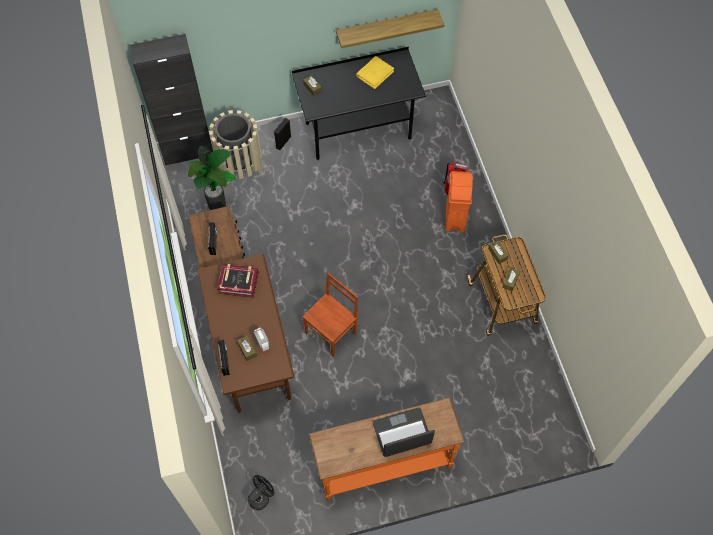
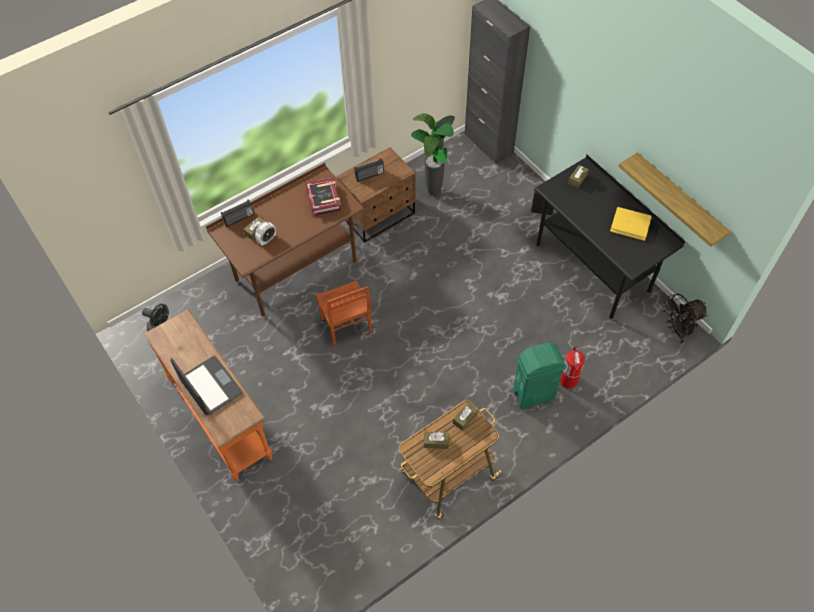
camera: 70 degrees right, 5 degrees down
beige trash can [209,110,263,184] -> none
brown chair [302,273,358,357] -> brown chair turned 45 degrees clockwise [316,281,372,347]
orange trash can [445,171,473,232] -> green trash can [513,343,566,409]
none -> black fan [663,293,708,344]

